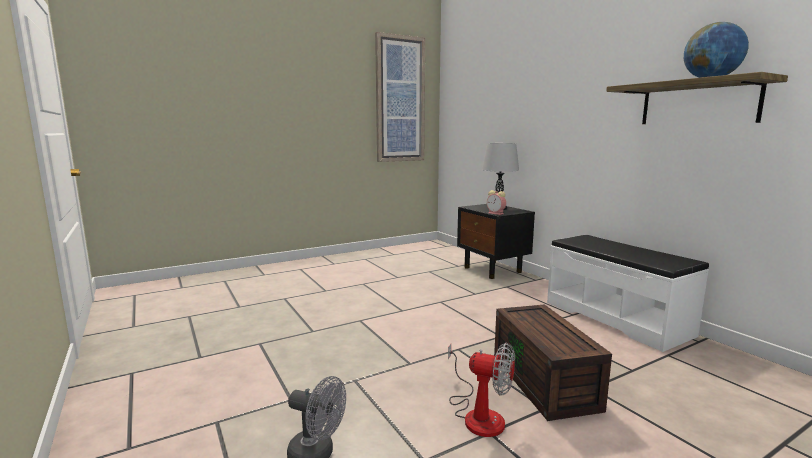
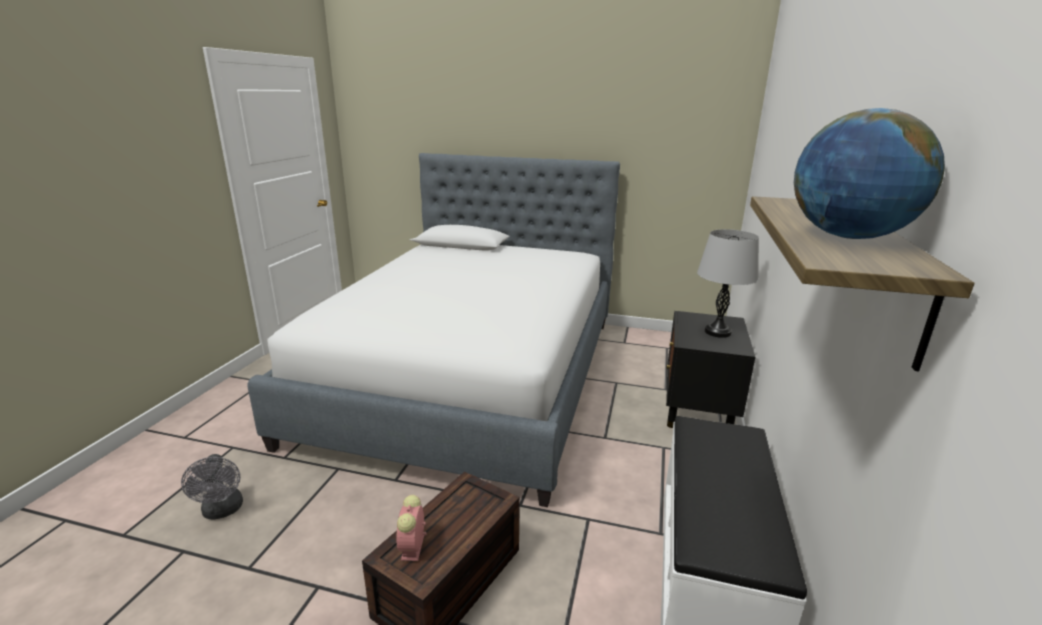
camera: 45 degrees right, 10 degrees up
picture [375,32,425,162] -> none
fan [448,343,515,437] -> none
alarm clock [487,190,506,215] -> alarm clock moved to [396,495,426,561]
none -> bed [248,153,620,507]

